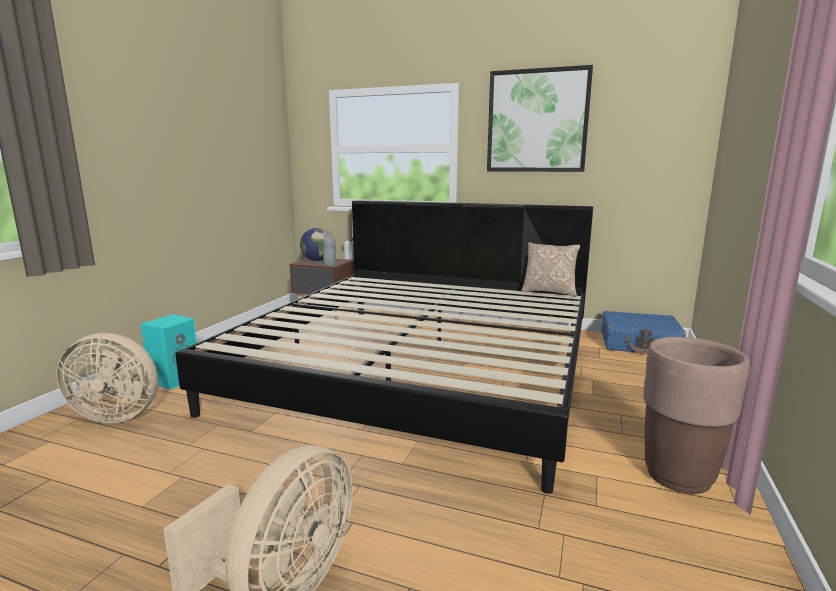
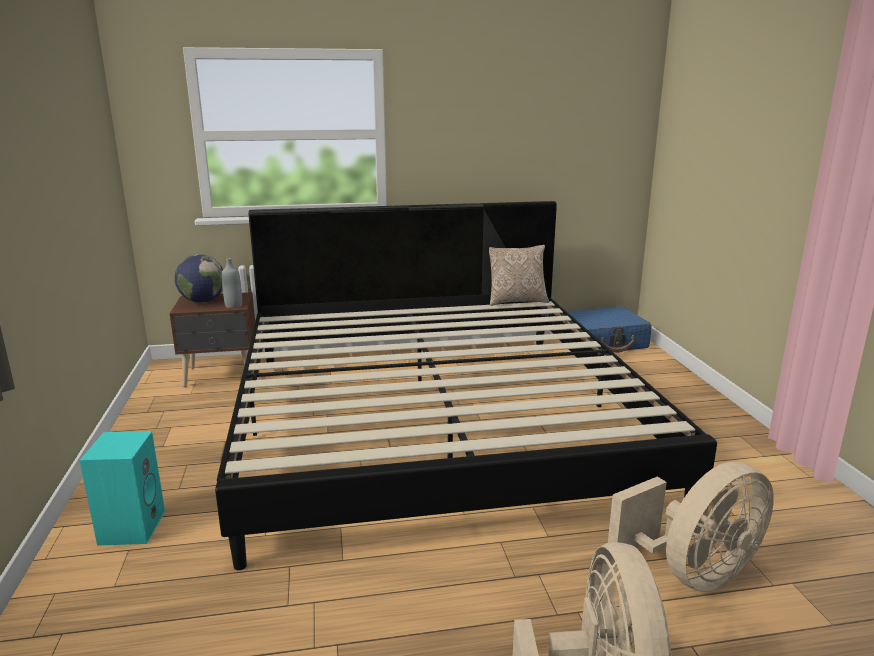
camera: 30 degrees left, 5 degrees up
beige fan [56,333,158,423] -> beige fan moved to [608,462,774,592]
picture [487,65,593,172] -> none
brown planter [643,337,750,494] -> none

